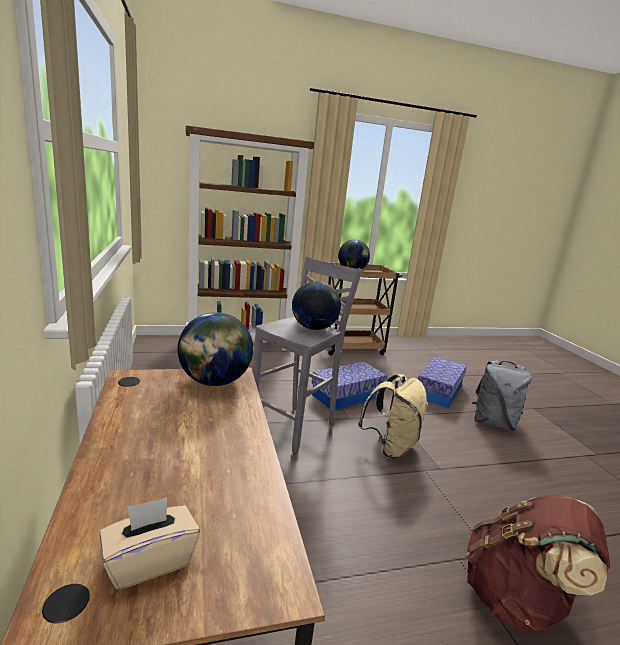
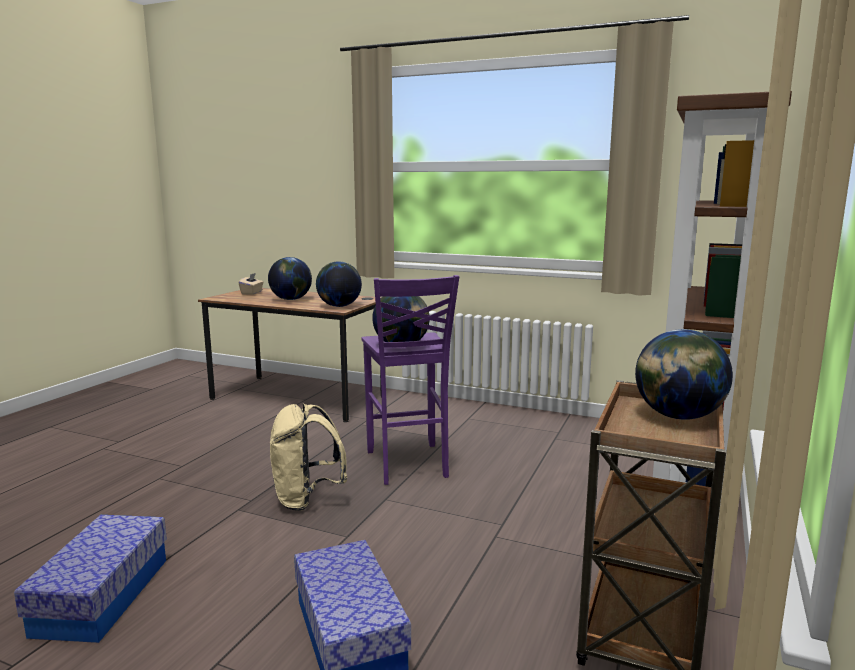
camera: 130 degrees right, 5 degrees down
grey stool [252,256,362,453] -> purple stool [362,275,459,485]
storage box [312,362,387,410] -> storage box moved to [14,515,167,643]
brown backpack [466,495,610,634] -> none
grey backpack [472,360,532,431] -> none
none -> globe [268,257,312,300]

